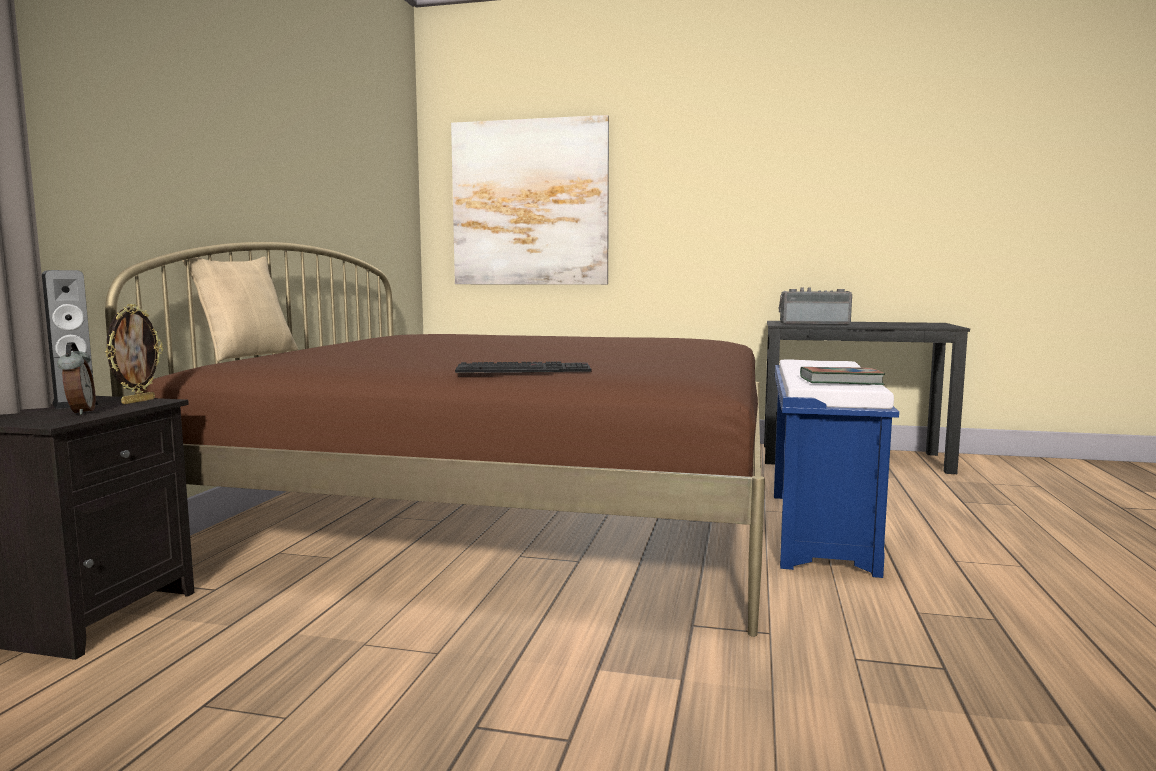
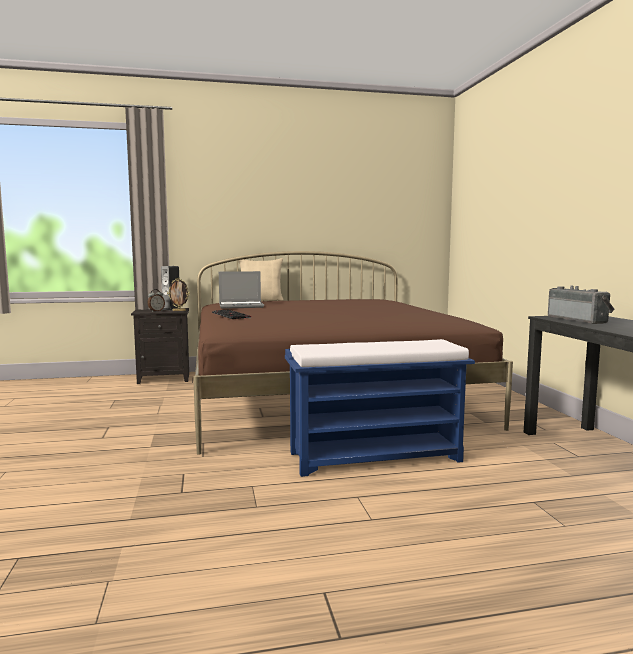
camera: 65 degrees right, 0 degrees up
picture [451,115,609,285] -> none
book [800,367,885,385] -> none
none -> laptop [219,271,264,309]

